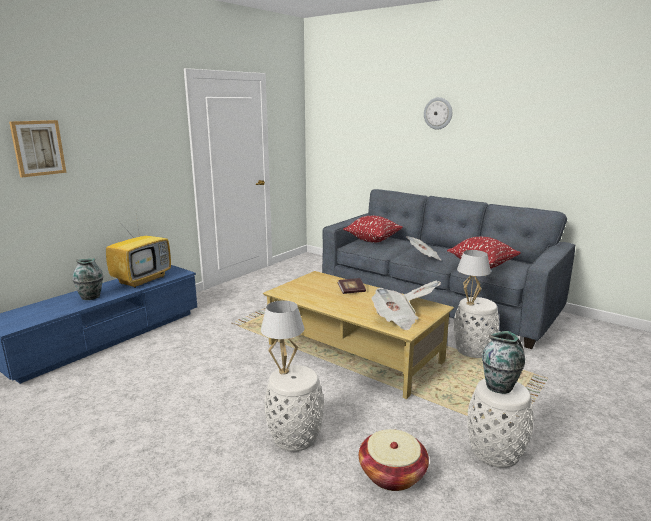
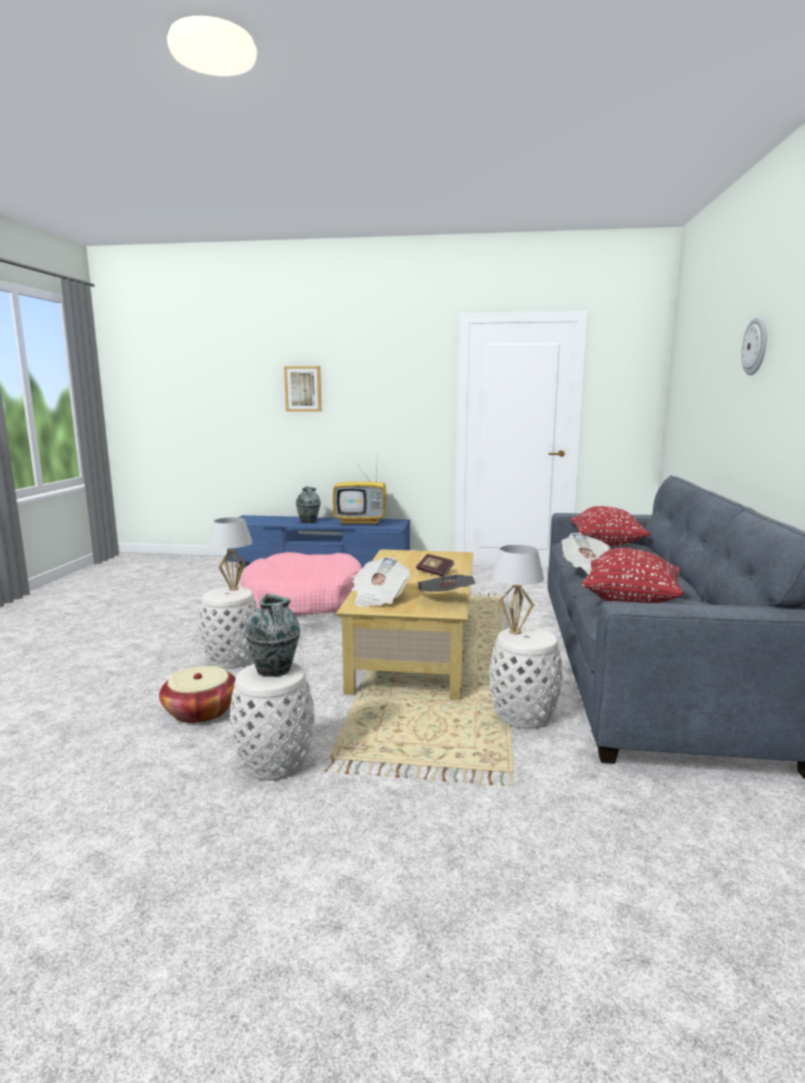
camera: 60 degrees right, 5 degrees down
none -> pink dog bed [241,552,362,615]

